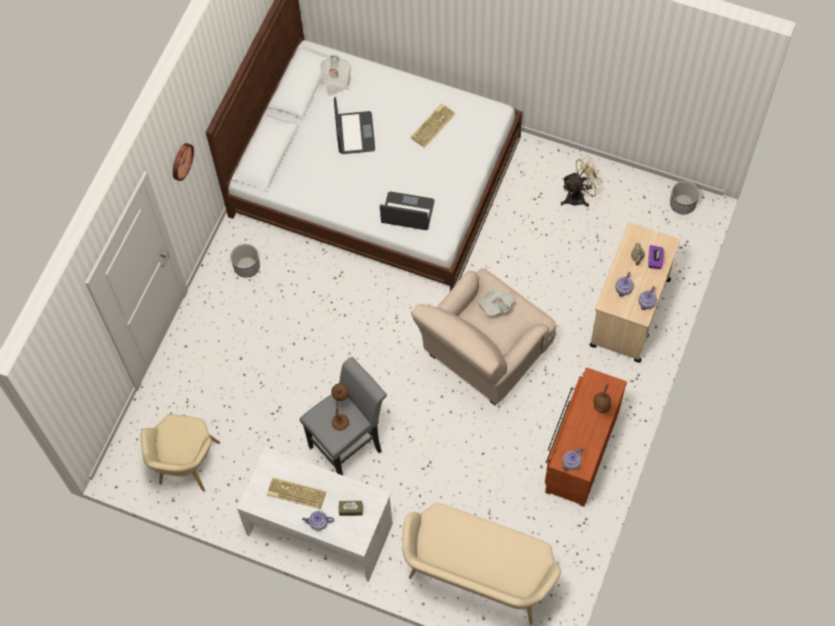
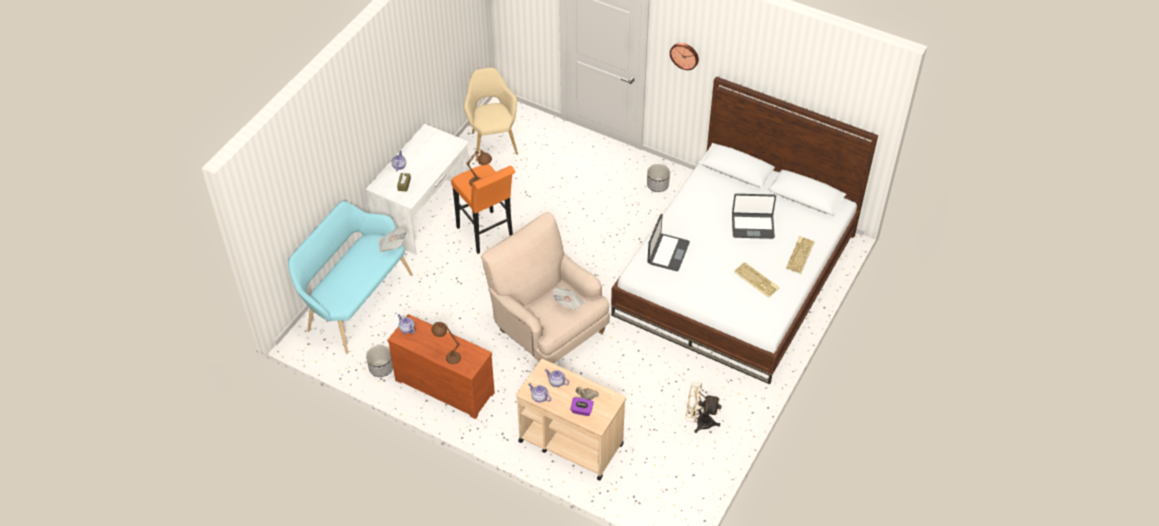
camera: 95 degrees right, 15 degrees down
beige armchair [141,414,220,491] -> beige armchair turned 60 degrees clockwise [464,68,518,161]
keyboard [267,478,327,509] -> keyboard moved to [786,236,814,274]
grey stool [299,357,387,475] -> orange stool [451,164,515,254]
newspaper [320,54,352,96] -> newspaper moved to [378,227,407,252]
beige bench [402,503,561,625] -> turquoise bench [288,201,413,354]
beige fan [561,156,603,207] -> beige fan turned 120 degrees clockwise [686,382,722,433]
planter [670,181,700,215] -> planter moved to [366,345,393,377]

